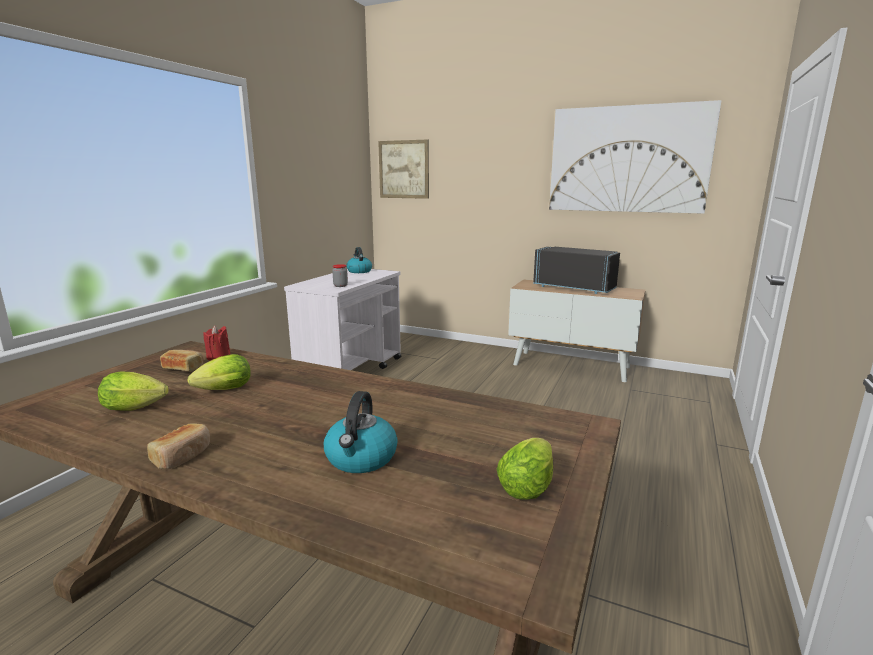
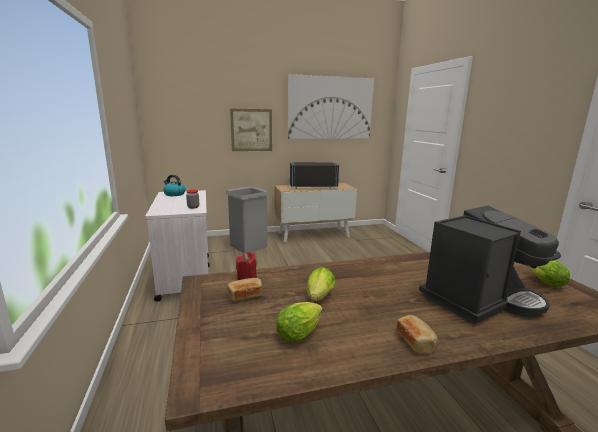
camera: 40 degrees left, 0 degrees up
kettle [324,391,398,473] -> coffee machine [419,205,561,324]
picture [378,139,429,199] -> picture moved to [230,108,272,151]
none -> grey trash can [225,186,269,253]

